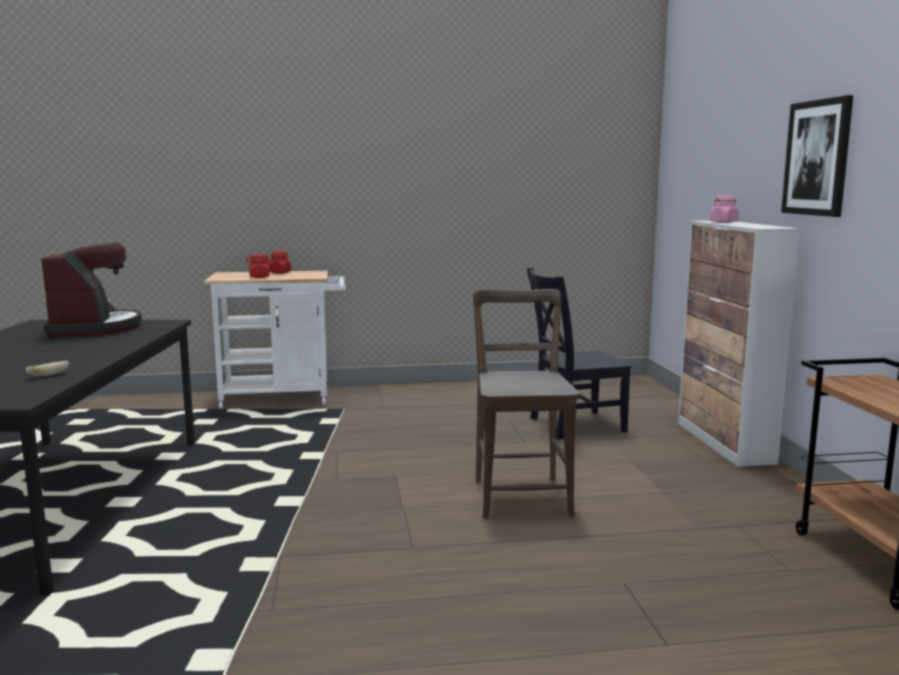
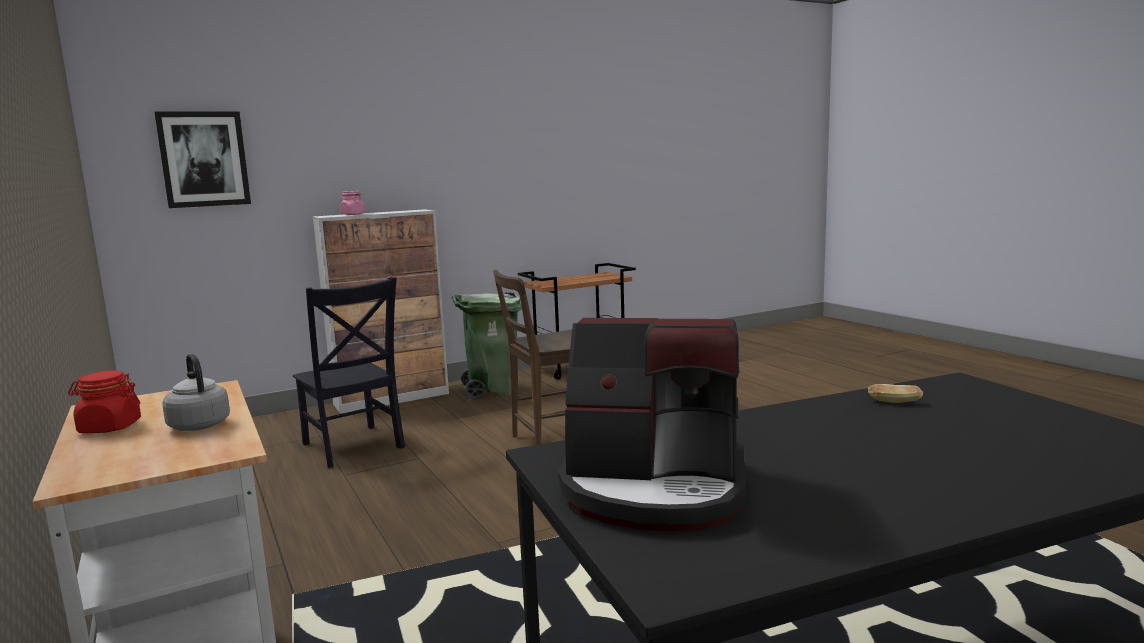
camera: 110 degrees left, 0 degrees up
coffee machine [41,243,142,337] -> coffee machine turned 135 degrees counterclockwise [558,318,746,531]
red jar [246,254,272,278] -> grey kettle [162,354,230,431]
picture [781,95,853,217] -> picture moved to [154,111,251,208]
none -> green trash can [452,292,522,400]

